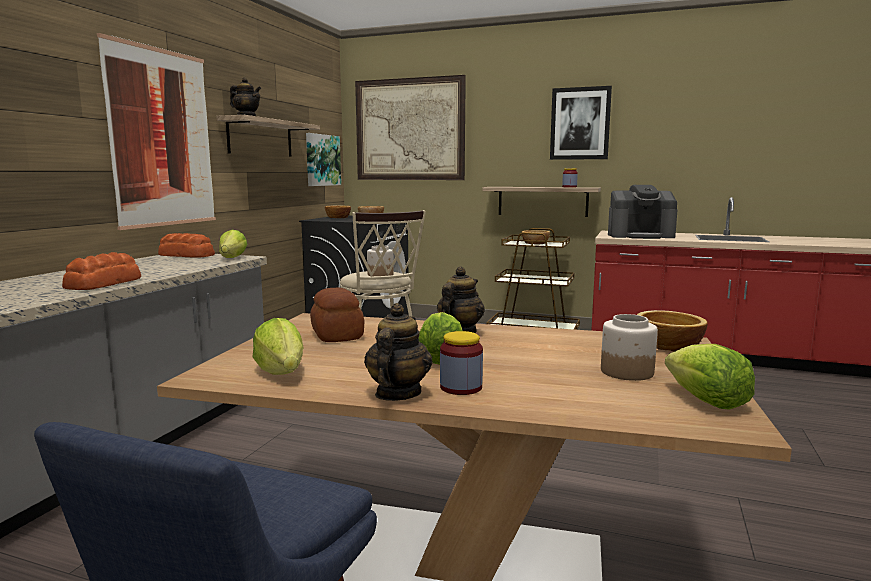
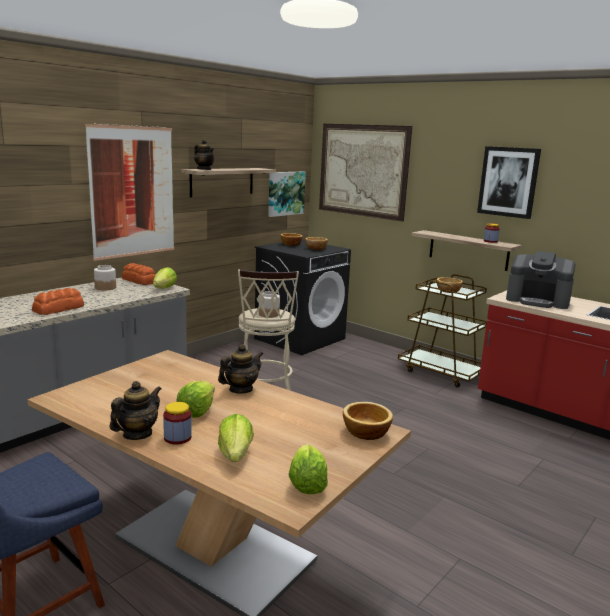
camera: 20 degrees right, 5 degrees up
lettuce [252,318,304,375] -> lettuce moved to [218,414,254,462]
bread [310,288,364,342] -> none
jar [601,314,658,381] -> jar moved to [94,265,116,290]

